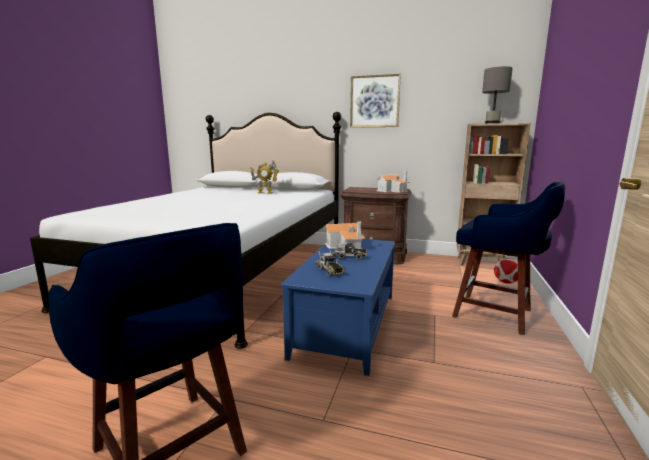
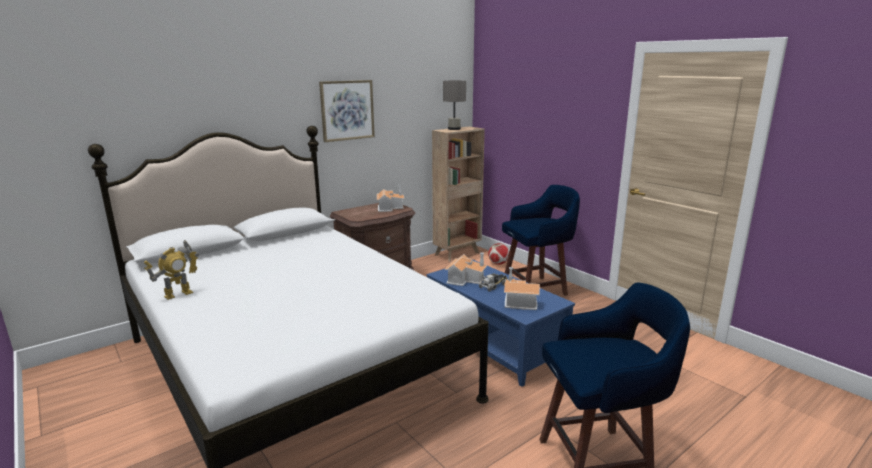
camera: 55 degrees left, 5 degrees up
toy robot [250,160,279,194] -> toy robot moved to [144,240,199,300]
toy truck [315,250,345,276] -> toy house [504,267,540,310]

